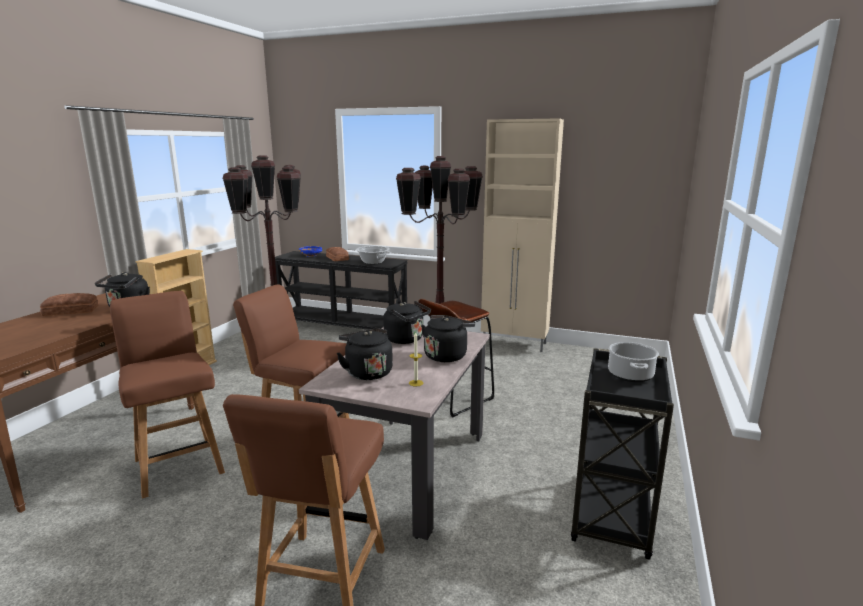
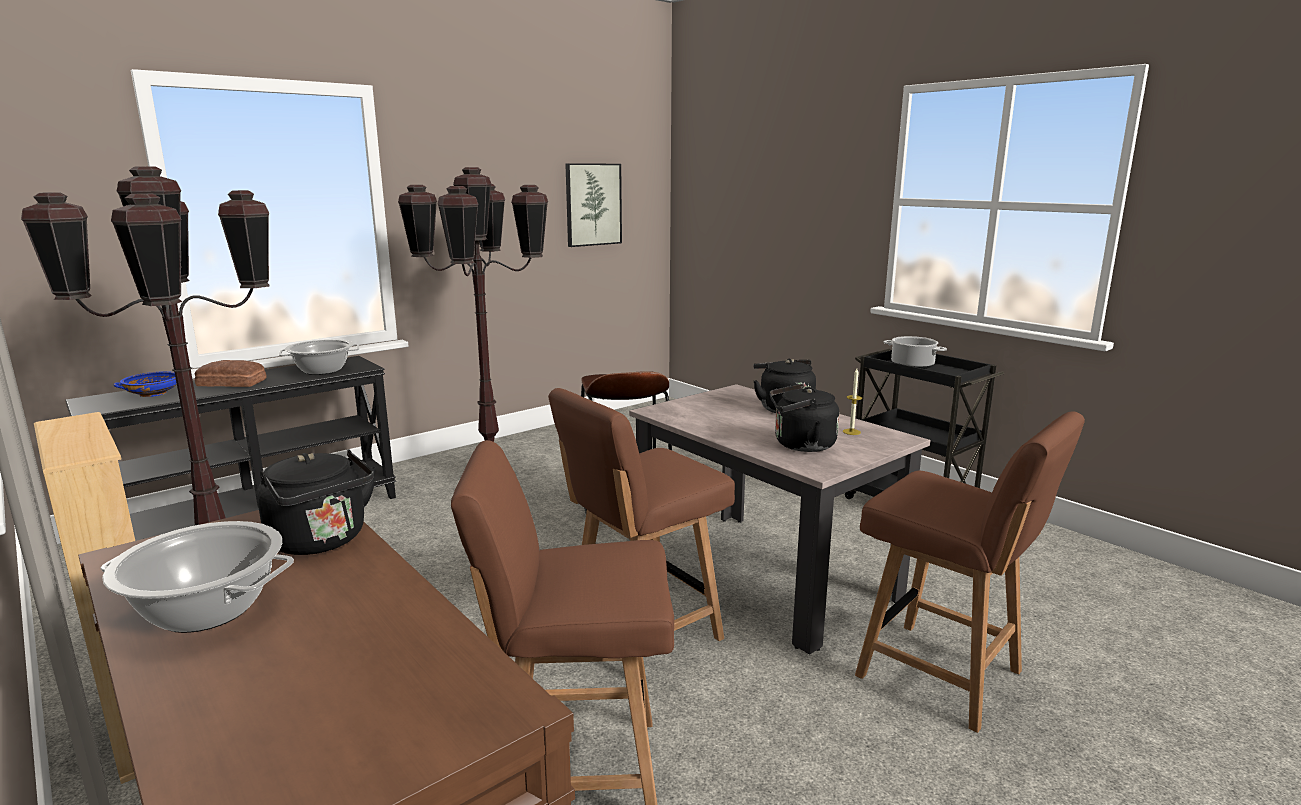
camera: 60 degrees left, 0 degrees up
bread [40,293,99,316] -> cooking pot [101,521,294,633]
black kettle [383,301,431,344] -> none
beige cabinet [481,118,564,352] -> none
none -> picture [565,163,622,247]

